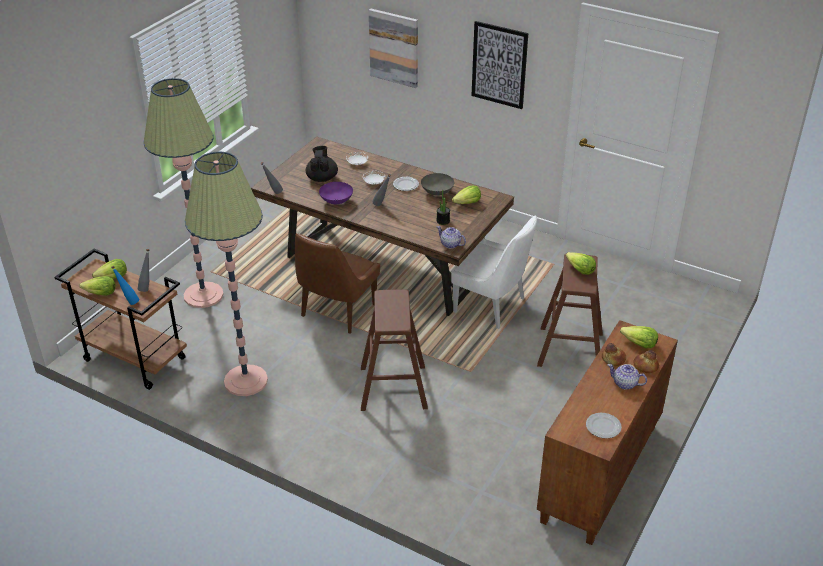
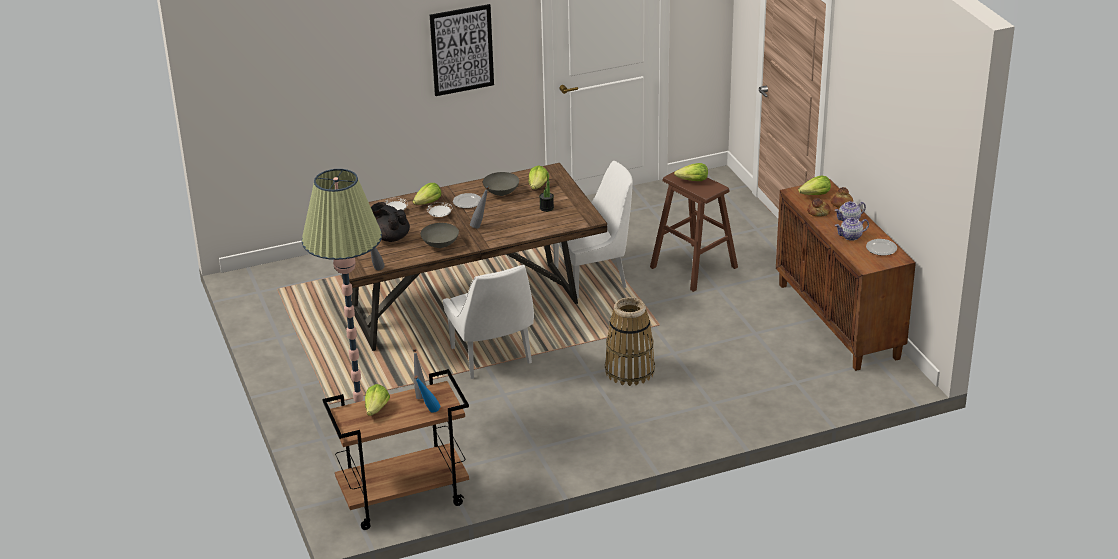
camera: 50 degrees left, 5 degrees down
lettuce [79,276,116,296] -> lettuce moved to [413,183,442,205]
floor lamp [185,152,268,396] -> none
brown chair [295,233,380,333] -> white chair [443,265,534,379]
purple bowl [319,182,353,204] -> grey bowl [420,223,459,248]
brown stool [361,290,428,411] -> basket [605,297,655,386]
picture [369,9,418,88] -> none
teapot [437,226,466,249] -> teapot moved to [835,217,869,241]

